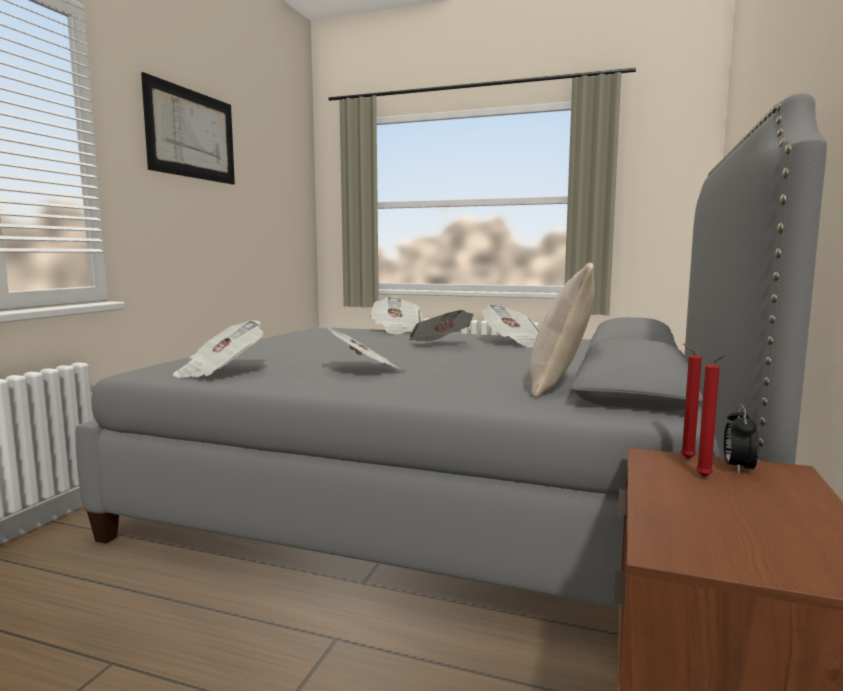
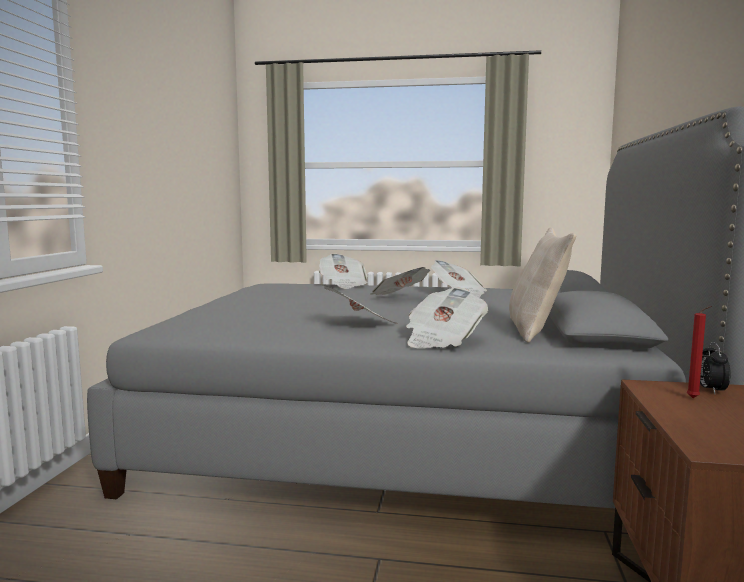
camera: 10 degrees left, 0 degrees up
picture [141,72,235,185] -> none
newspaper [173,320,263,378] -> newspaper moved to [406,287,488,349]
red candle [681,344,702,459] -> none

